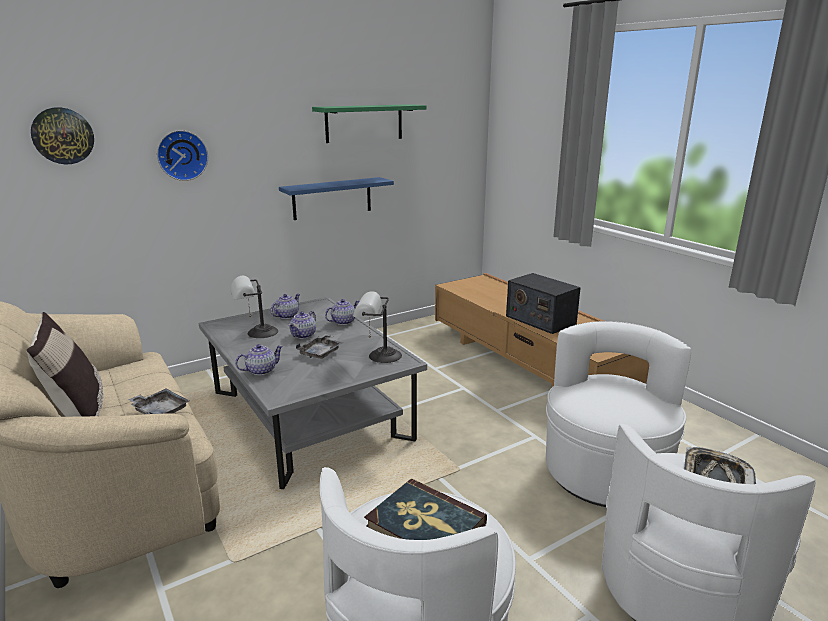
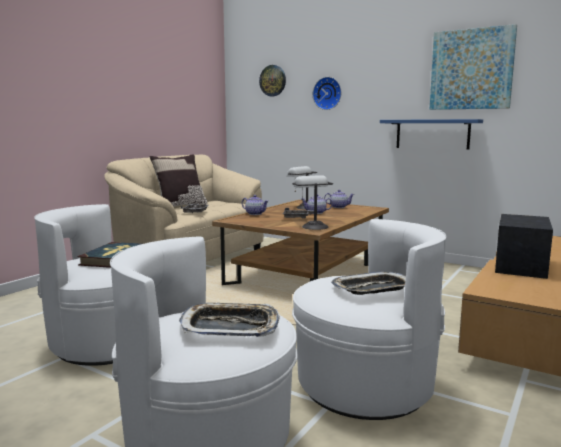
camera: 65 degrees right, 10 degrees down
grey coffee table [199,297,427,489] -> brown coffee table [212,200,389,285]
green shelf [312,104,426,143] -> picture [430,24,517,110]
teapot [325,299,360,325] -> none
none -> tray [331,271,406,295]

